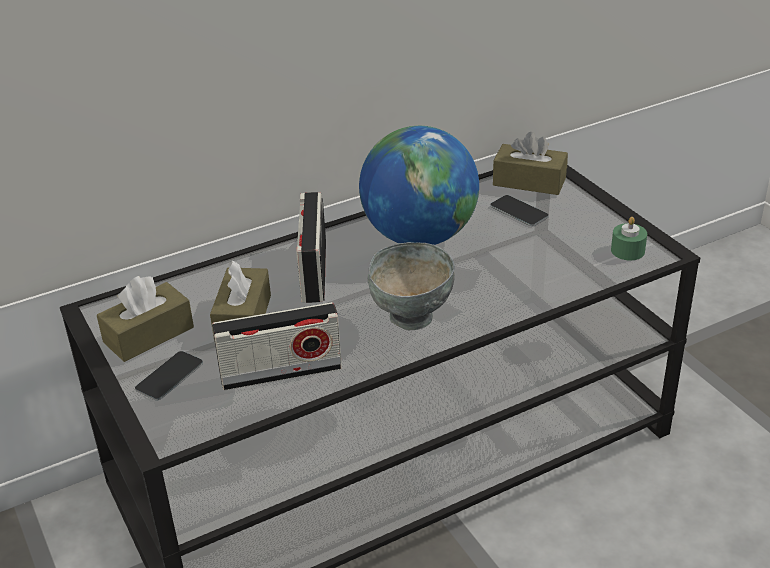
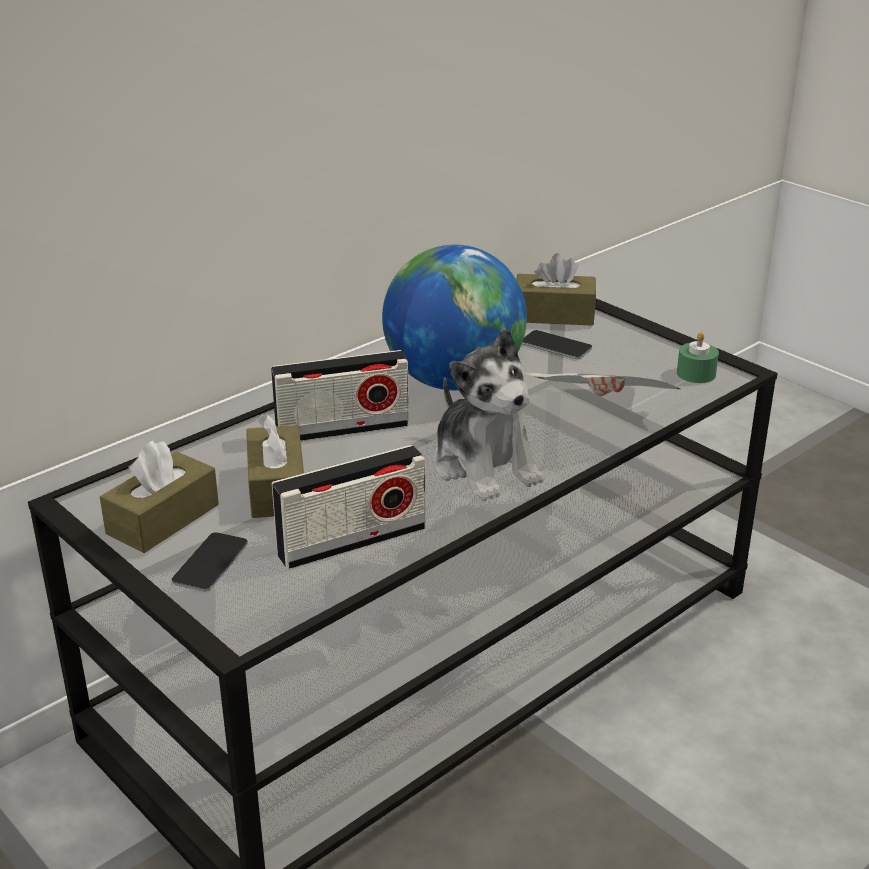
camera: 15 degrees left, 5 degrees down
radio [296,192,326,303] -> radio turned 90 degrees counterclockwise [271,350,409,441]
grey bowl [368,242,455,330] -> plush toy [433,328,544,501]
none -> newspaper [525,373,681,396]

